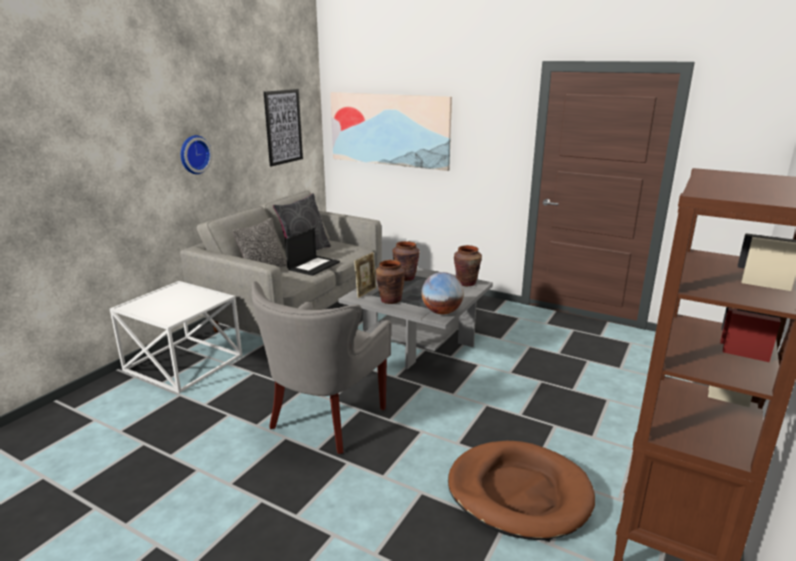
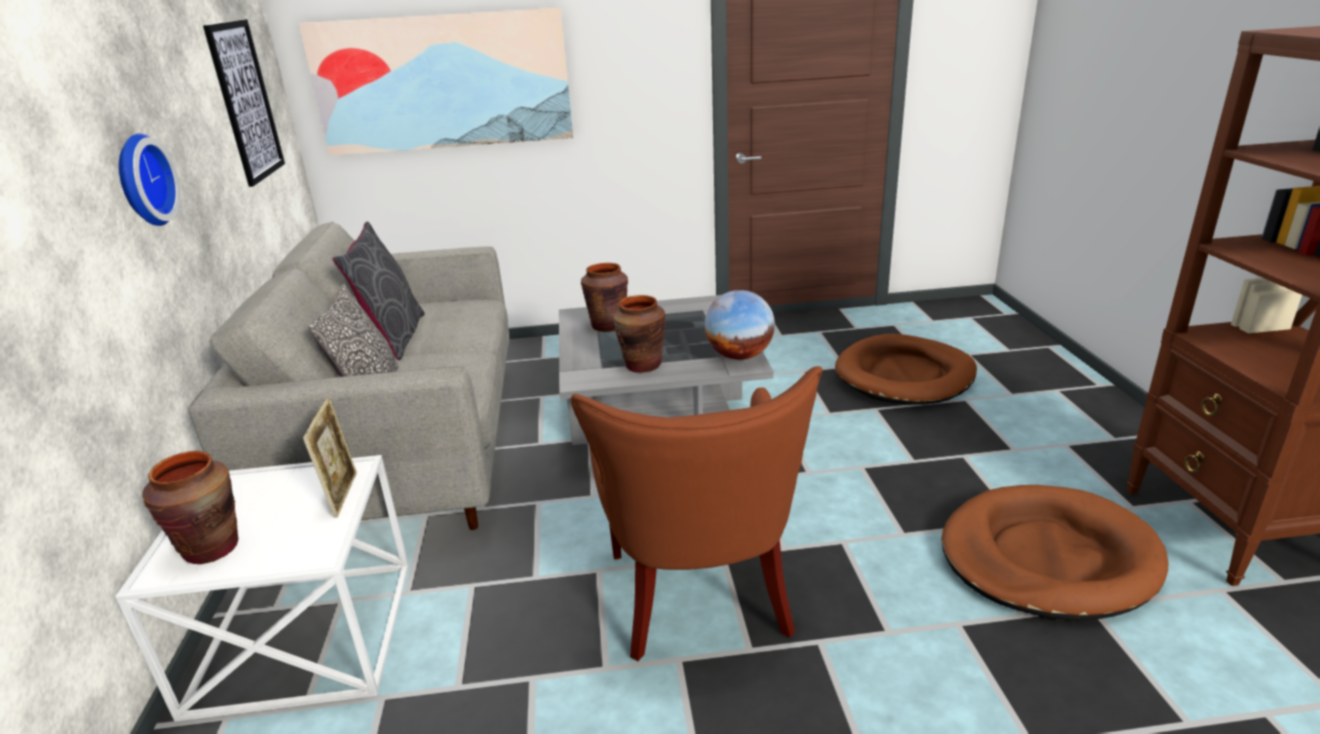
camera: 35 degrees left, 5 degrees up
grey armchair [252,281,391,454] -> brown armchair [571,366,822,661]
laptop [285,228,340,276] -> none
picture frame [354,252,376,298] -> picture frame moved to [303,398,357,518]
brown vase [454,245,482,286] -> brown vase moved to [142,451,238,564]
none -> brown dog bed [835,334,977,405]

